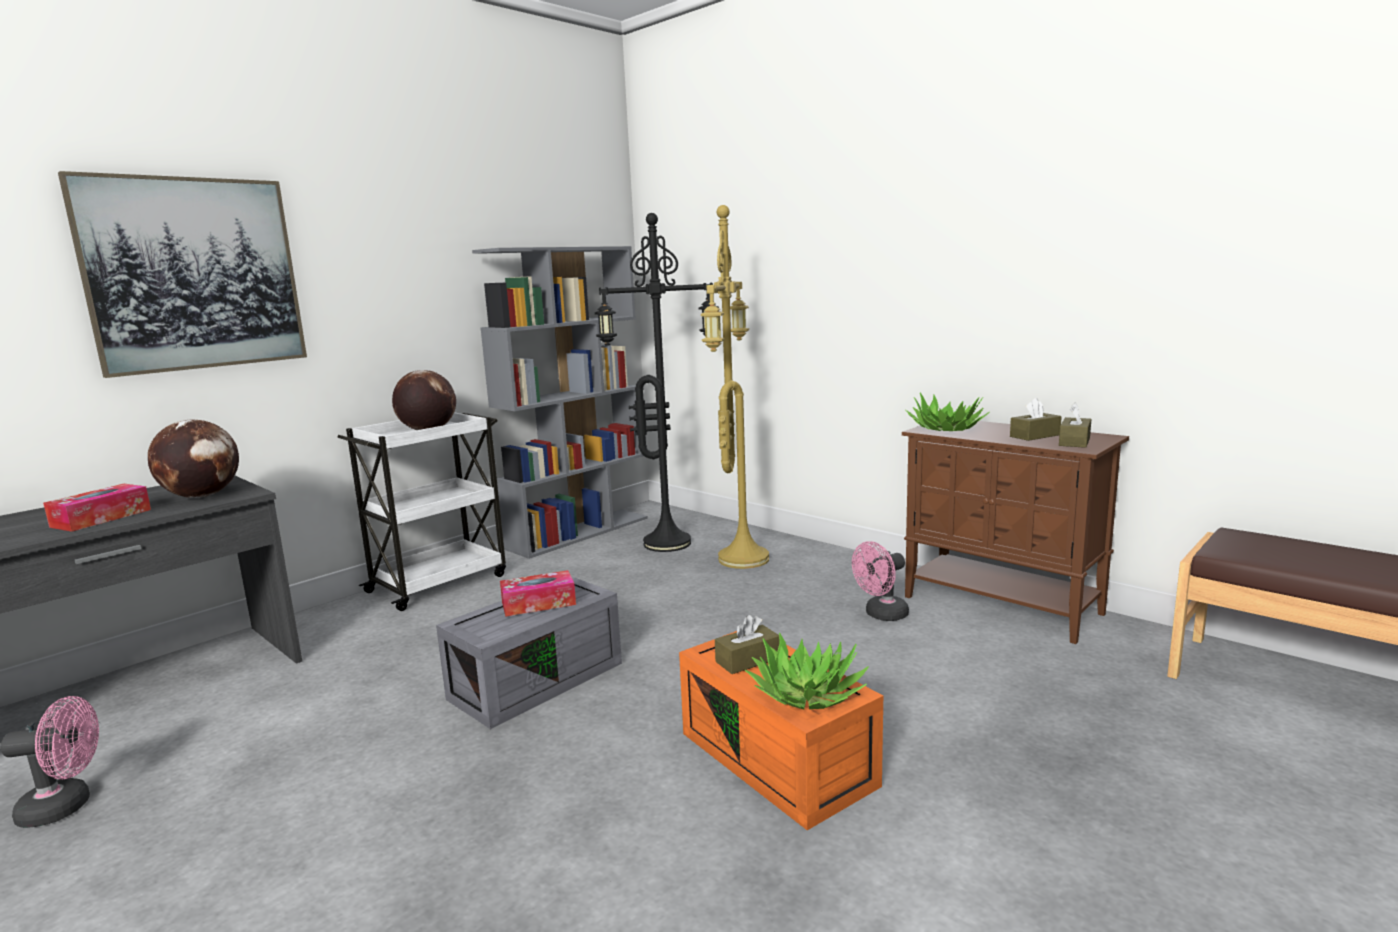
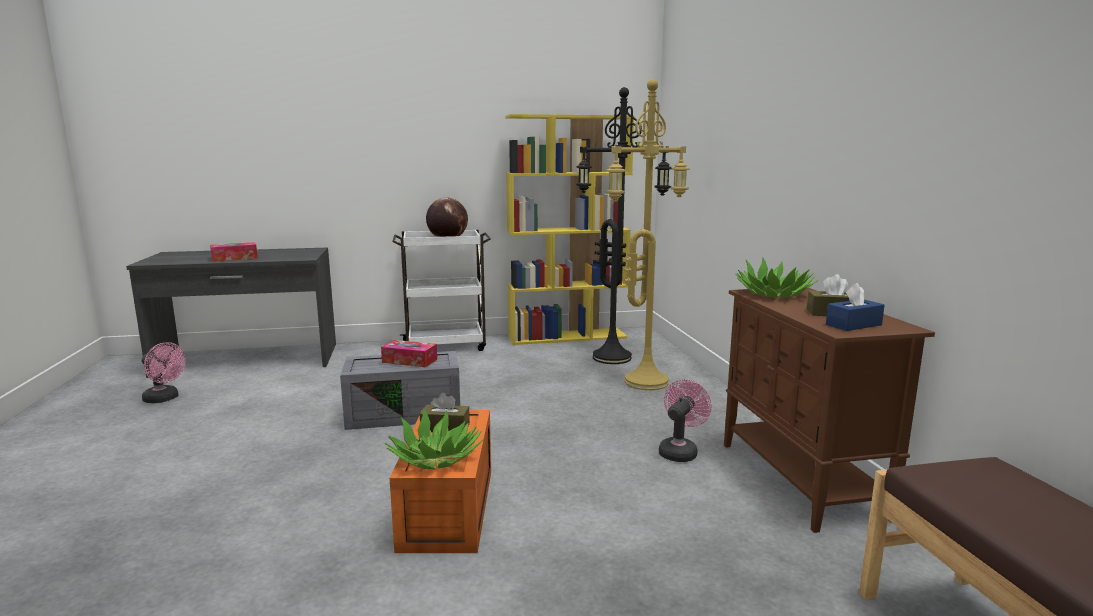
camera: 35 degrees right, 0 degrees up
picture [58,171,307,378] -> none
globe [148,420,239,498] -> none
grey bookcase [472,246,648,559] -> yellow bookcase [505,114,634,345]
pink fan [852,541,909,621] -> pink fan turned 120 degrees clockwise [659,379,712,462]
brown tissue box [1059,402,1091,448] -> blue tissue box [826,283,885,331]

